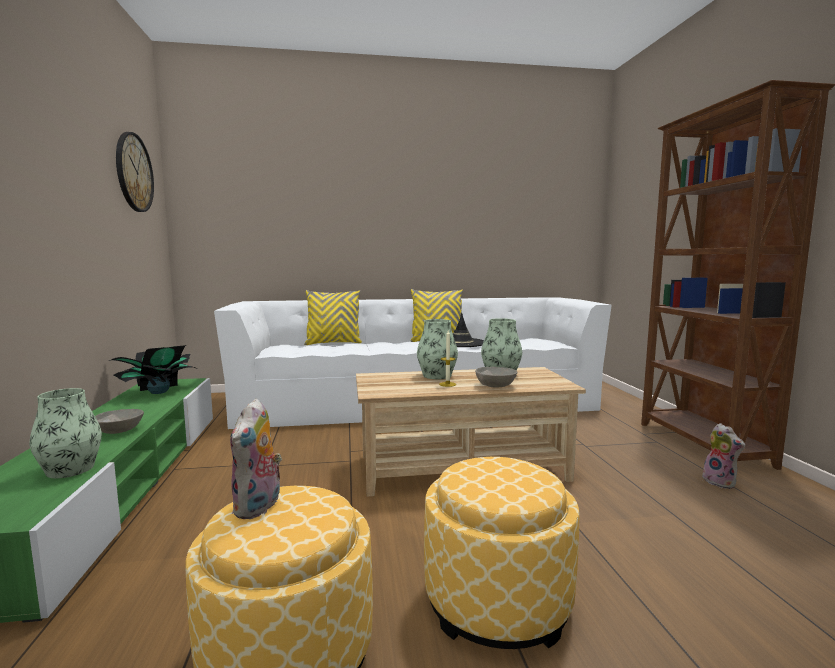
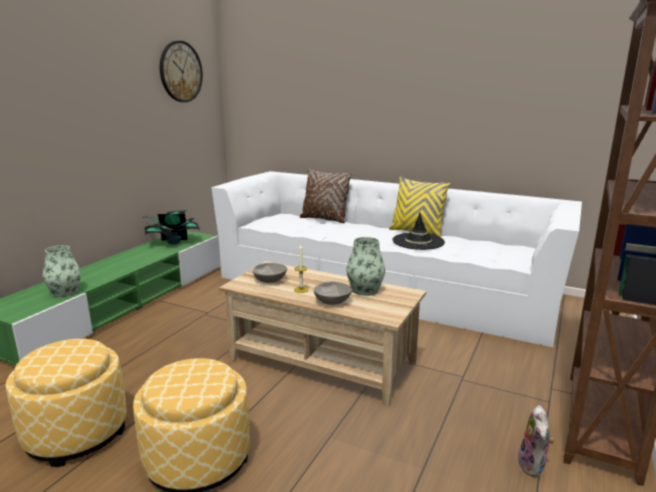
camera: 35 degrees right, 10 degrees up
grey bowl [95,409,144,434] -> grey bowl moved to [252,263,287,283]
plush toy [230,398,282,519] -> none
yellow pillow [304,290,362,345] -> brown pillow [300,169,352,223]
vase [417,319,458,379] -> none

